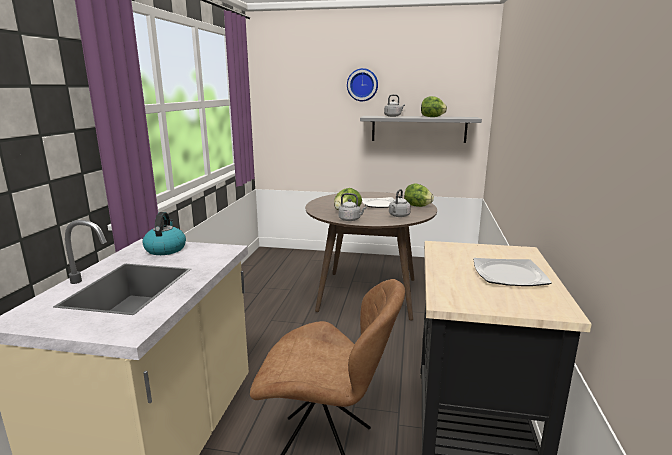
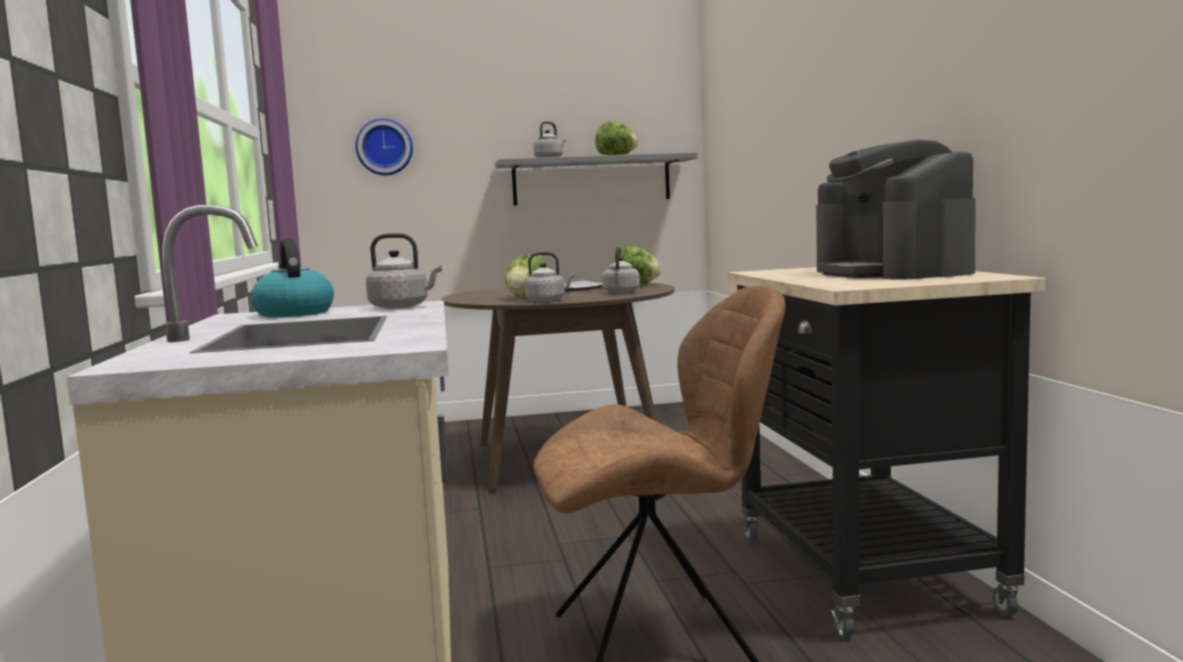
camera: 20 degrees left, 10 degrees down
wall clock [347,68,378,101] -> wall clock moved to [355,118,413,176]
plate [473,258,552,286] -> coffee machine [816,139,975,279]
none -> grey kettle [366,233,442,309]

